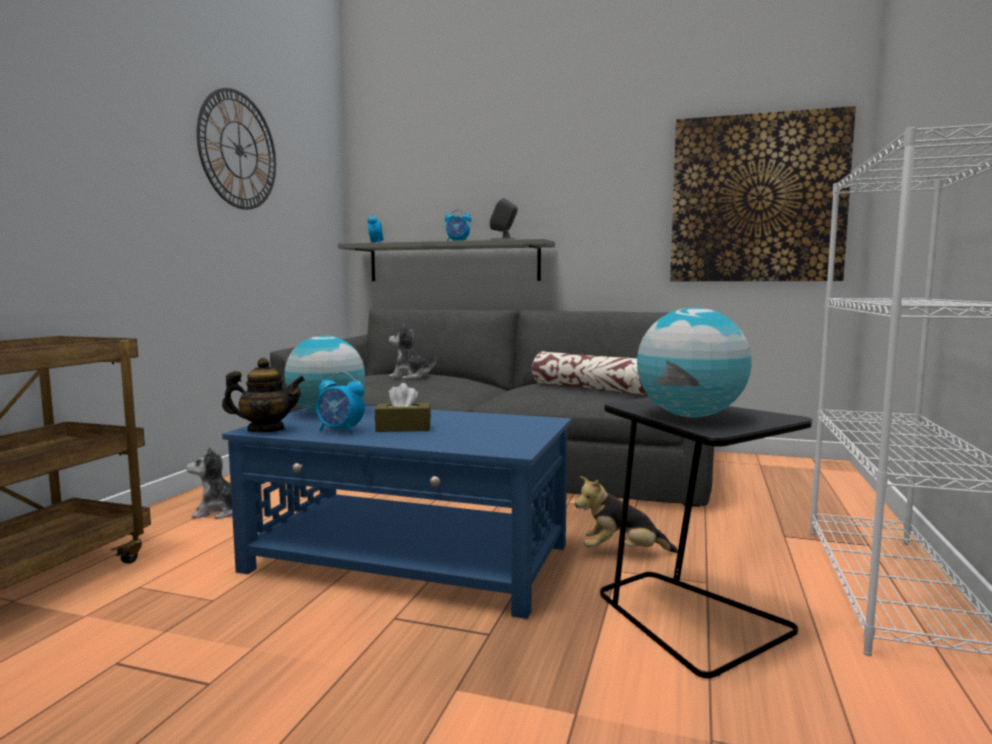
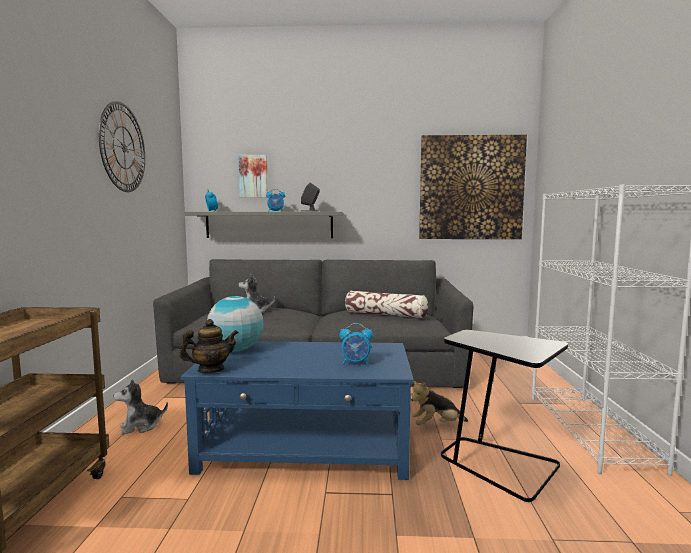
camera: 15 degrees left, 0 degrees up
alarm clock [316,372,365,434] -> alarm clock moved to [340,323,373,365]
brown tissue box [375,383,431,432] -> none
globe [637,308,752,418] -> none
none -> picture [238,155,268,198]

